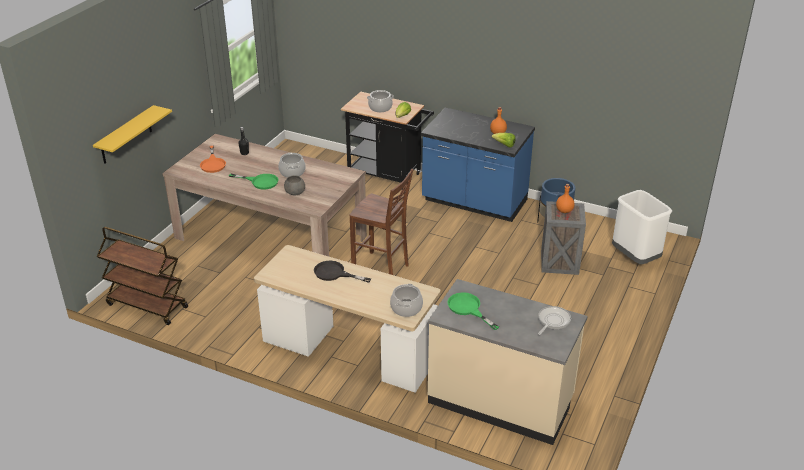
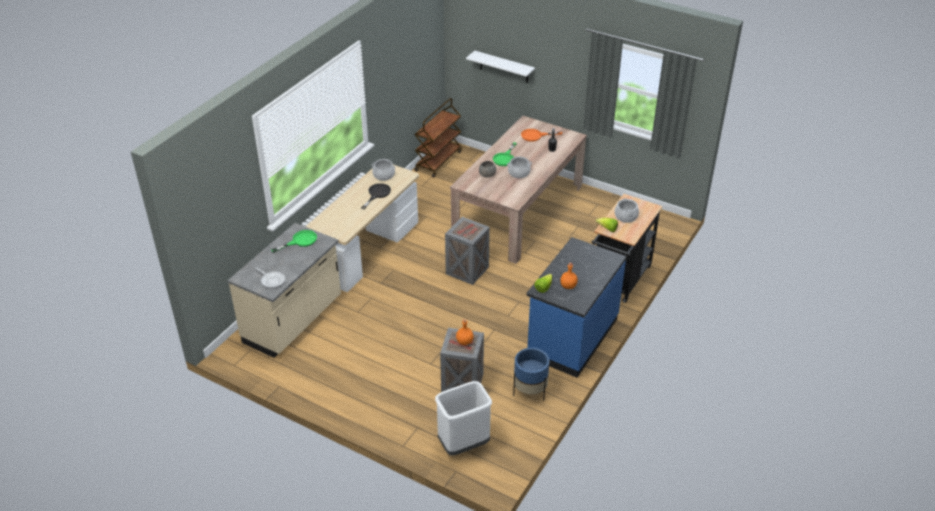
camera: 95 degrees right, 5 degrees up
yellow shelf [93,105,172,164] -> white shelf [466,51,535,83]
brown stool [350,169,413,275] -> crate [445,217,490,285]
cooking pot [390,284,423,317] -> cooking pot moved to [371,159,395,181]

